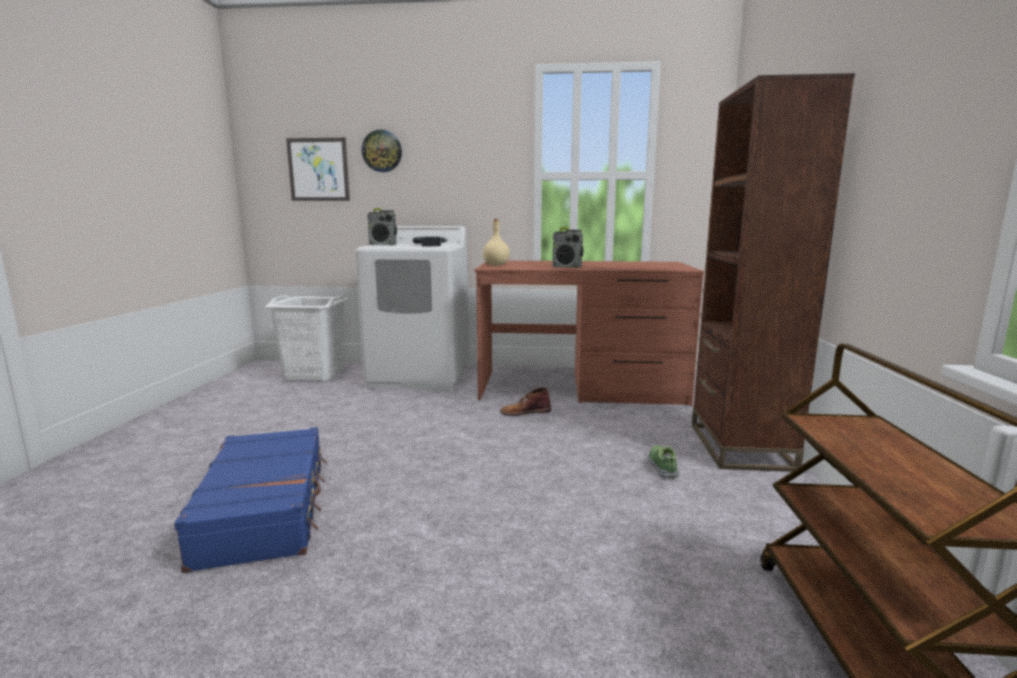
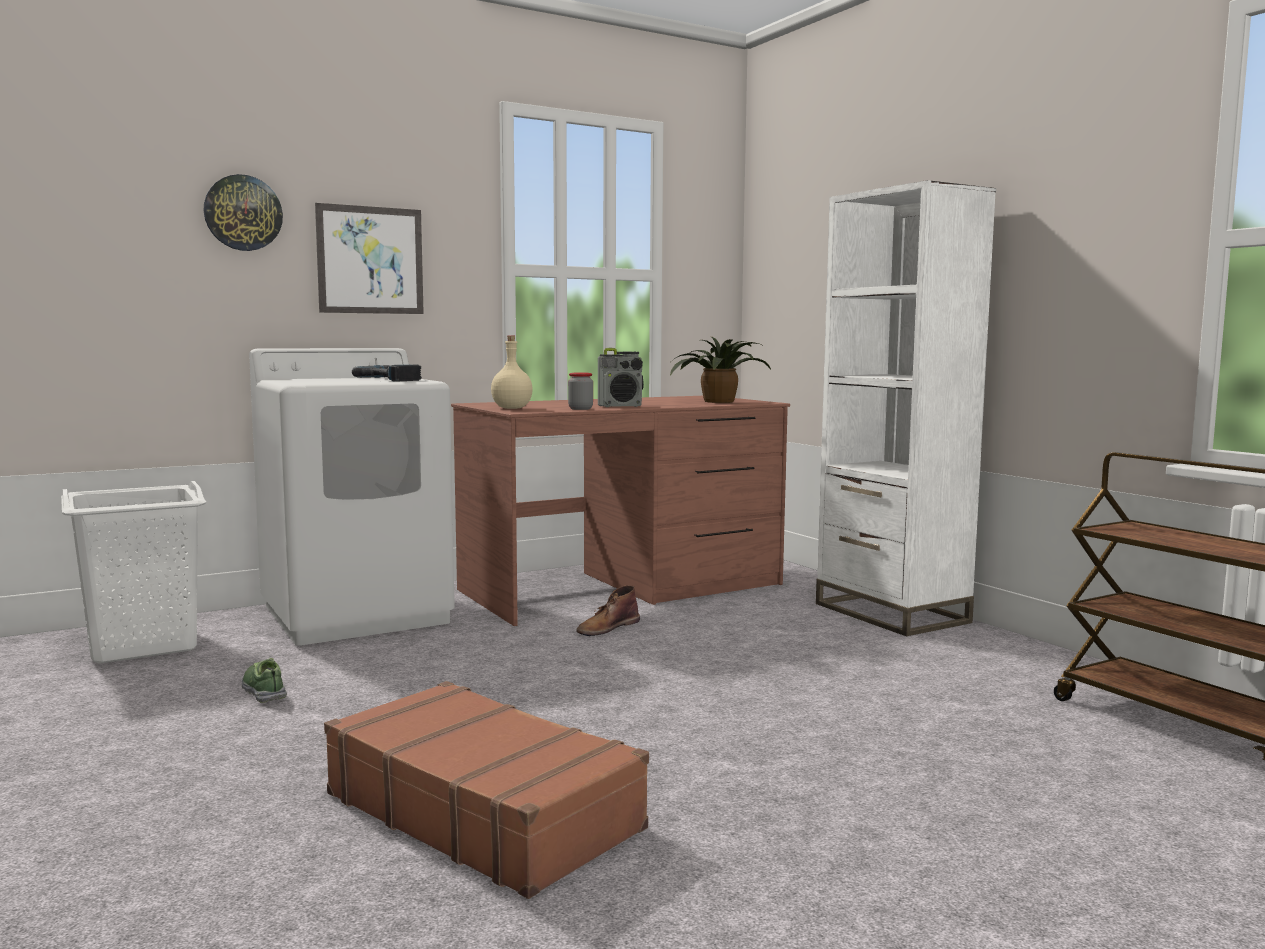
camera: 35 degrees left, 5 degrees down
blue suitcase [174,427,327,573] -> brown suitcase [324,681,649,899]
picture [286,138,350,201] -> picture moved to [315,203,424,314]
radio [367,208,397,245] -> none
shoe [648,445,679,478] -> shoe moved to [242,658,287,703]
brown bookcase [692,73,855,472] -> white bookcase [816,180,996,636]
none -> jar [568,372,593,410]
none -> potted plant [670,337,771,403]

